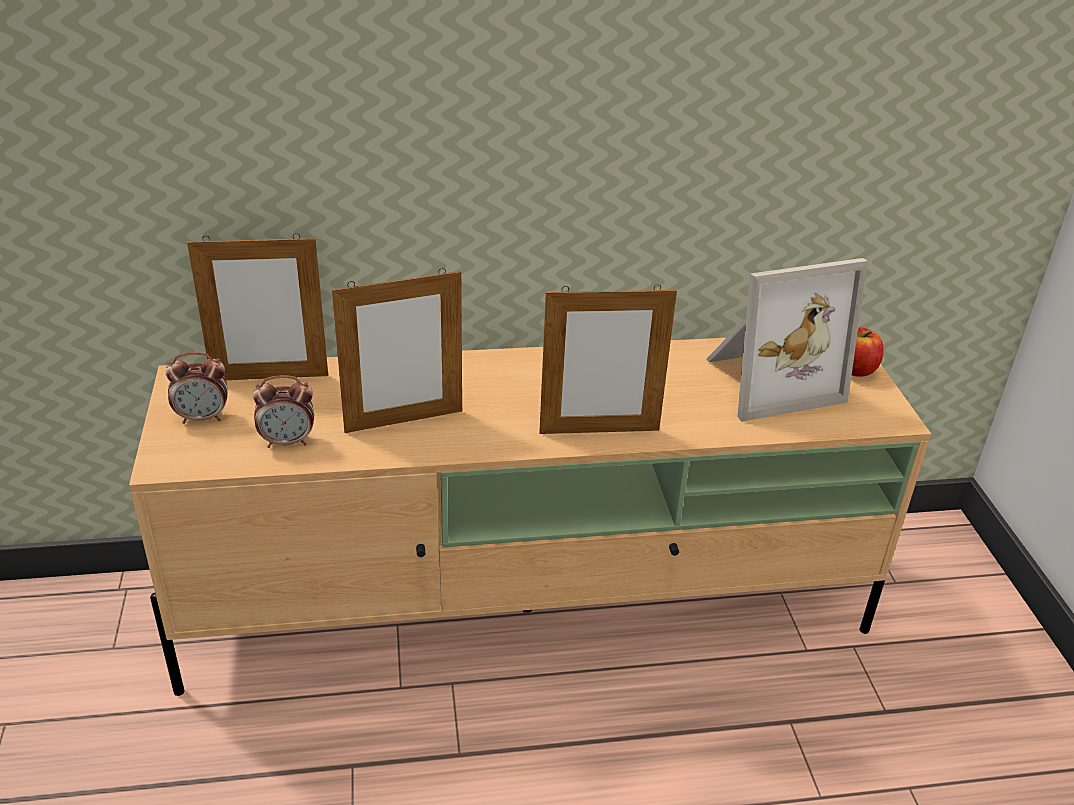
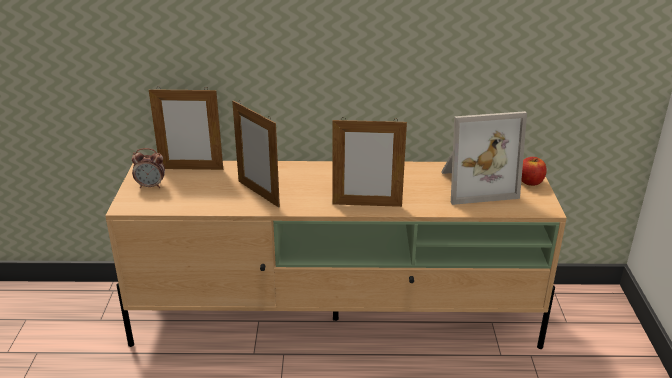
camera: 10 degrees right, 5 degrees down
alarm clock [253,375,314,448] -> none
picture frame [332,268,462,433] -> picture frame turned 60 degrees clockwise [232,100,280,207]

